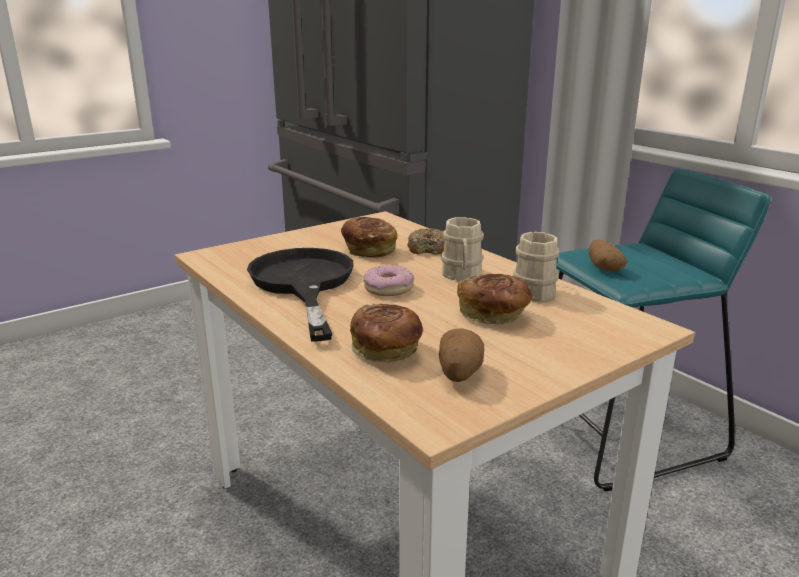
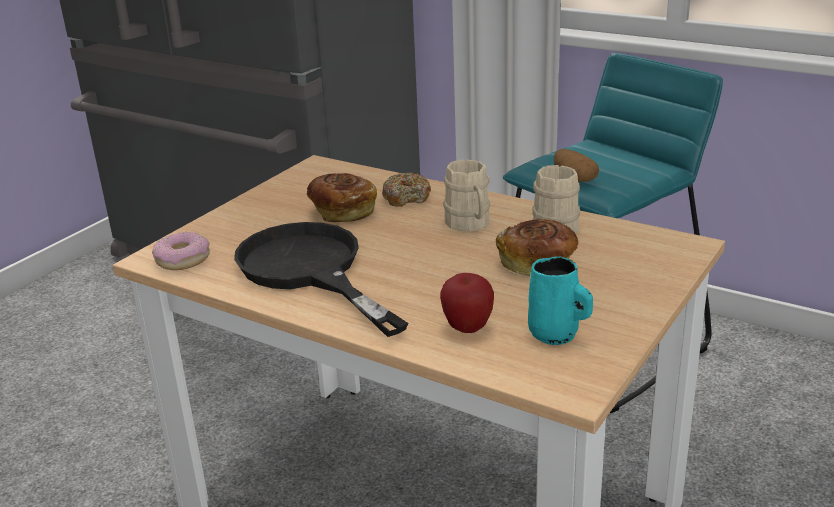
camera: 20 degrees left, 5 degrees up
bread [350,304,423,363] -> apple [440,273,494,333]
donut [363,265,415,296] -> donut moved to [152,232,210,270]
potato [439,328,484,382] -> turquoise mug [528,256,593,345]

